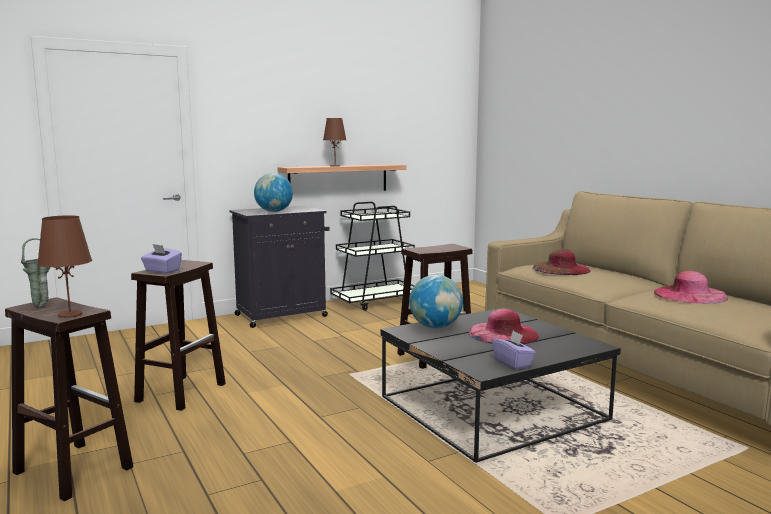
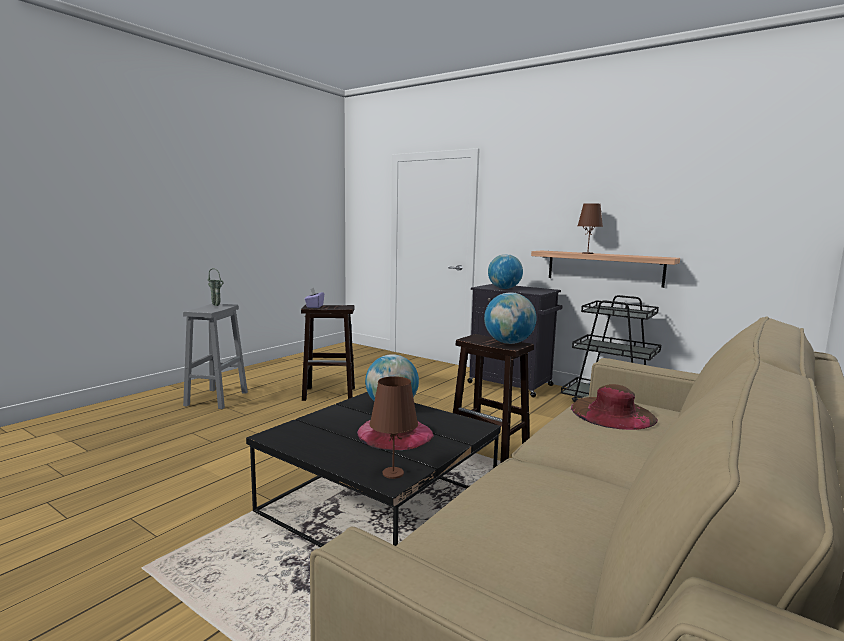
camera: 65 degrees right, 0 degrees up
brown stool [5,297,133,501] -> grey stool [183,304,248,409]
brown table lamp [37,215,92,318] -> brown table lamp moved to [369,376,418,479]
purple tissue box [492,331,536,369] -> none
pink hat [654,271,728,304] -> none
none -> globe [484,293,536,344]

